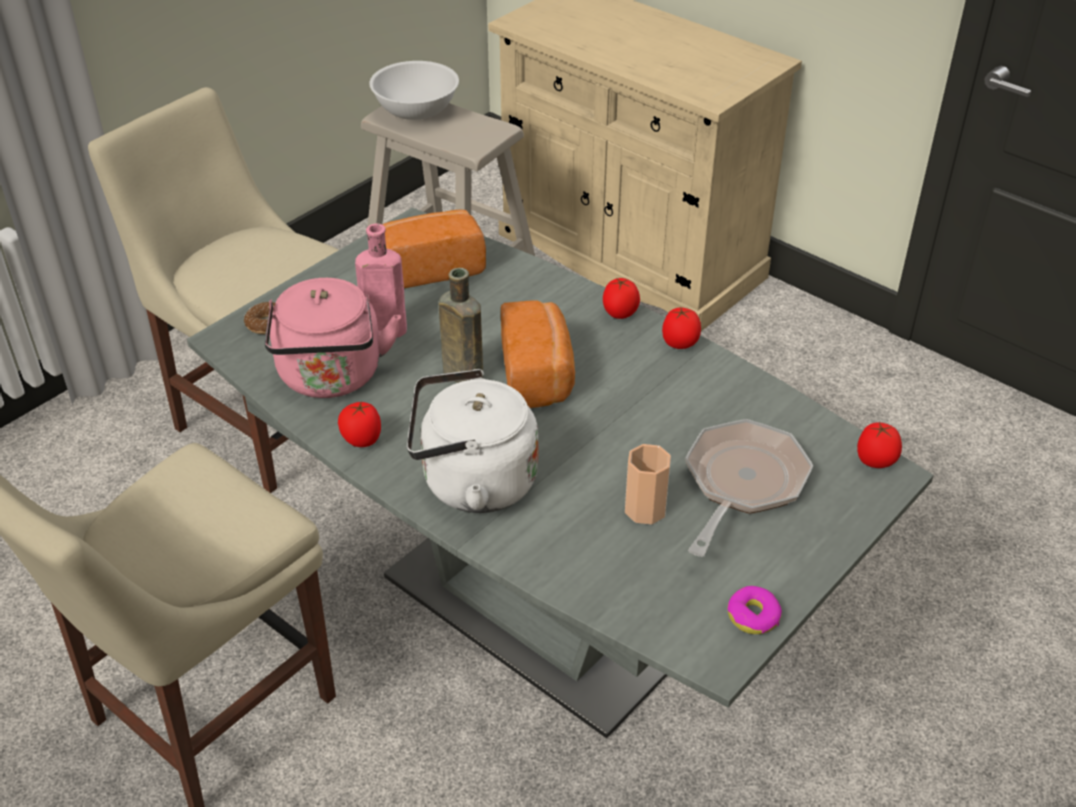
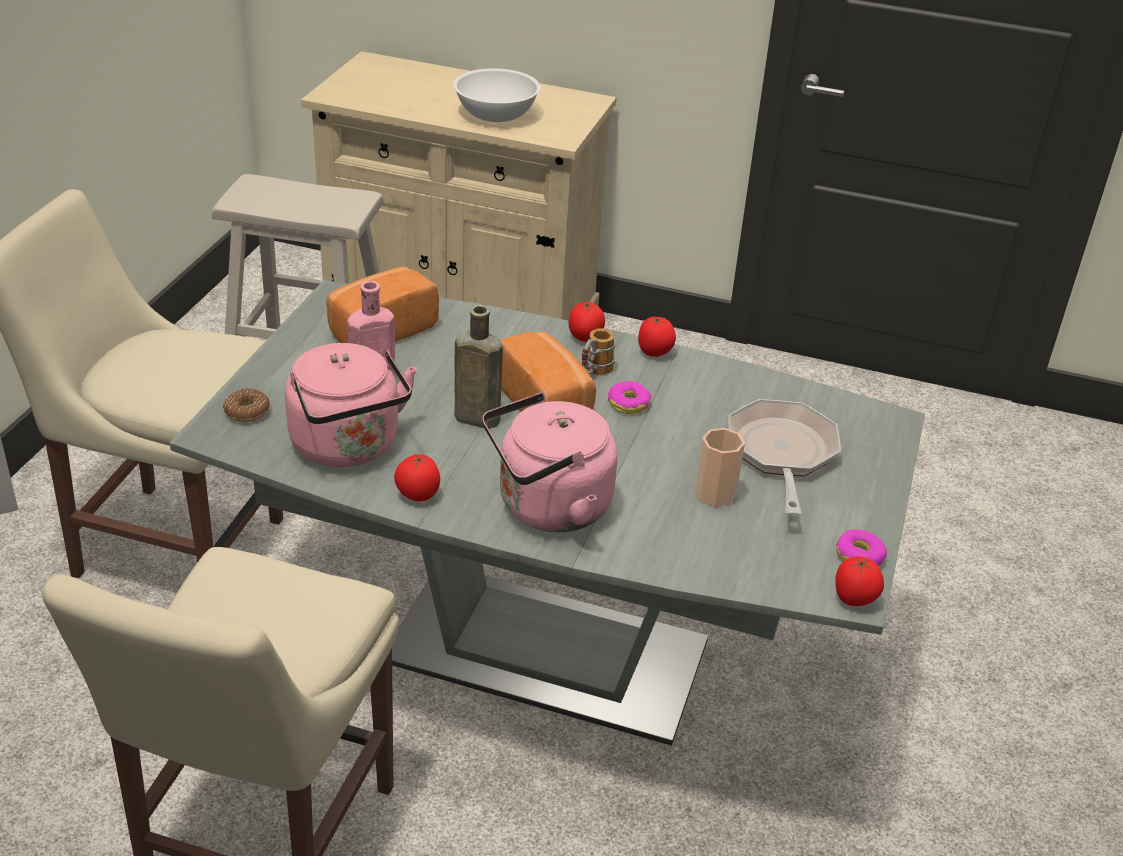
camera: 25 degrees left, 5 degrees down
white bowl [369,61,459,120] -> white bowl moved to [453,68,540,122]
white kettle [407,369,538,513] -> pink kettle [482,393,617,532]
tomato [857,422,902,468] -> tomato moved to [835,557,884,606]
none -> mug [582,328,615,375]
none -> donut [608,381,651,414]

